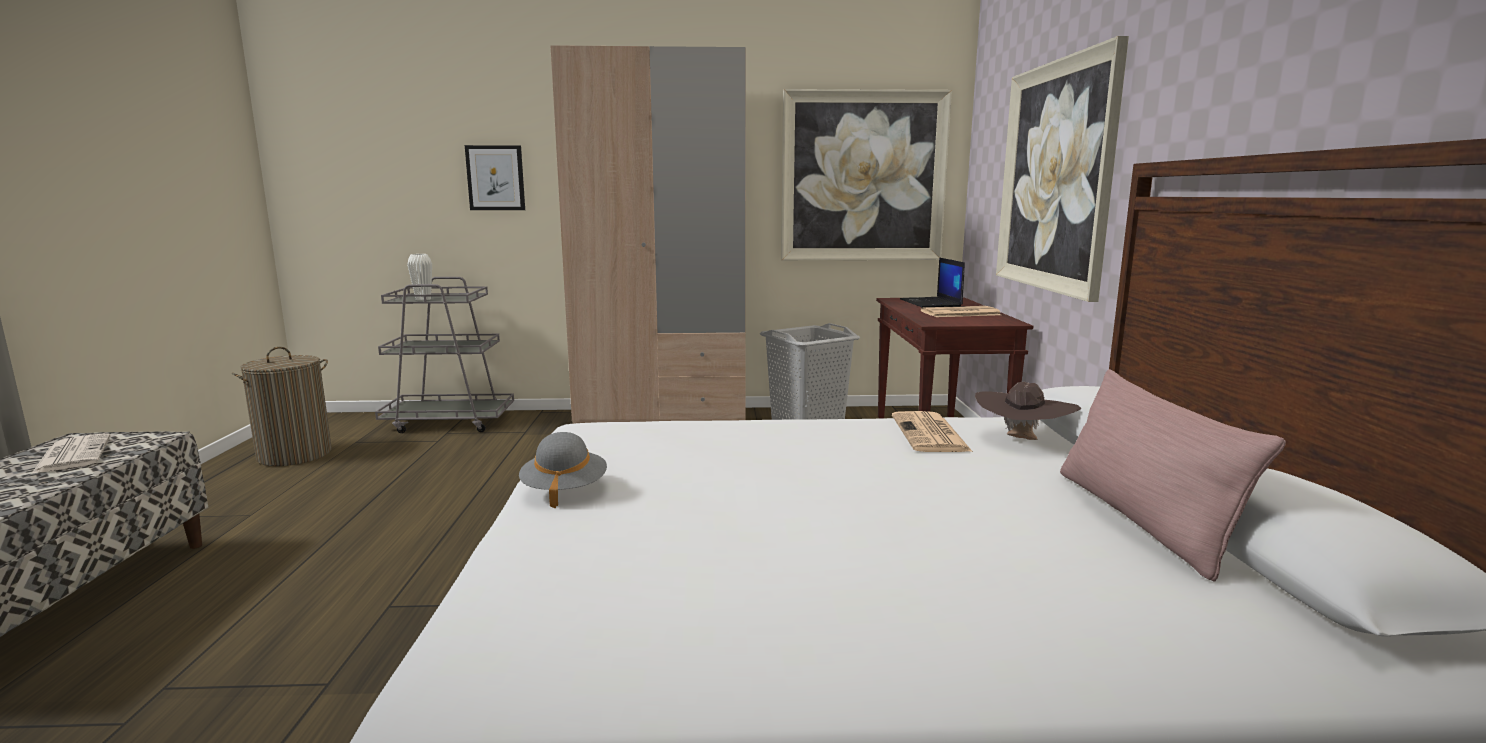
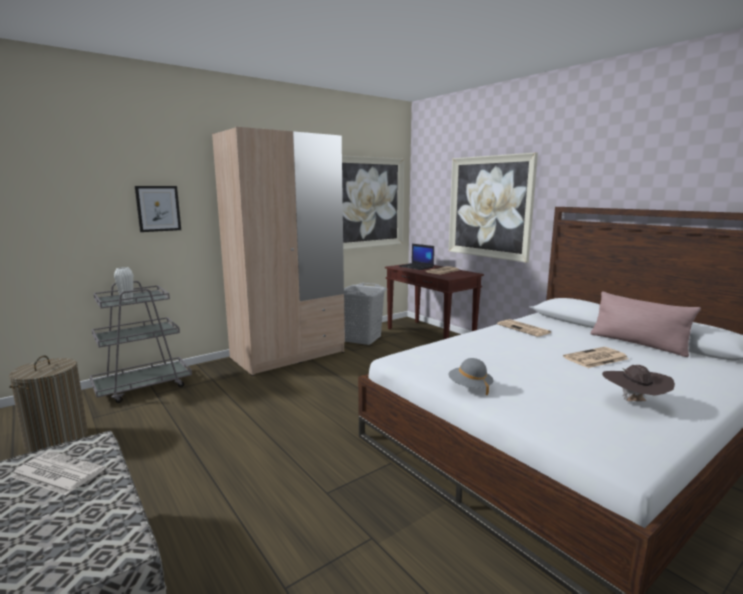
camera: 35 degrees left, 0 degrees up
brown hat [975,382,1081,440] -> brown hat moved to [602,365,675,401]
none -> newspaper [563,347,629,368]

